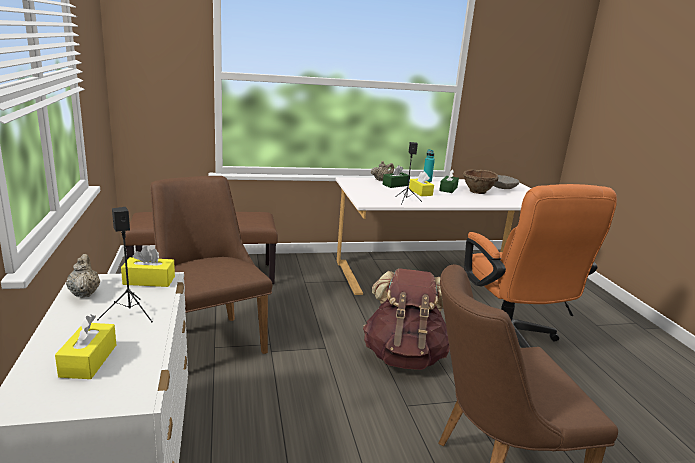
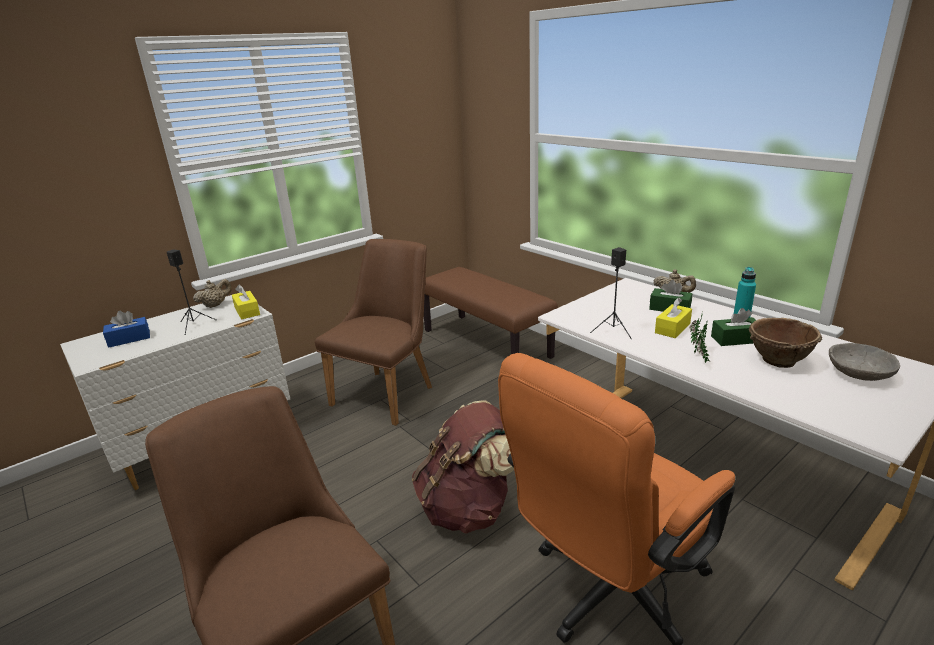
camera: 65 degrees right, 5 degrees up
yellow tissue box [55,314,116,379] -> blue tissue box [103,311,150,348]
none -> potted plant [690,311,710,363]

